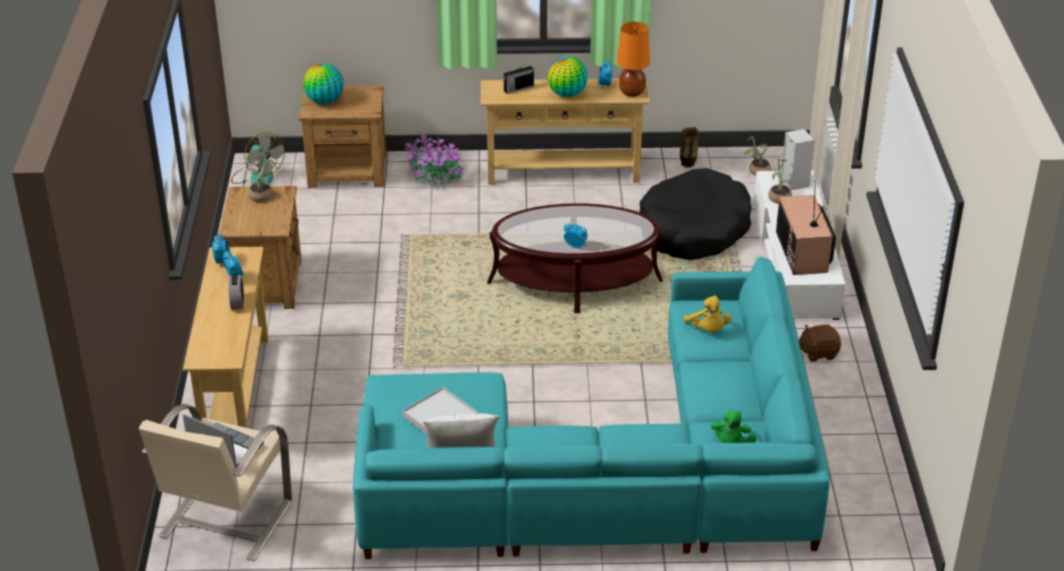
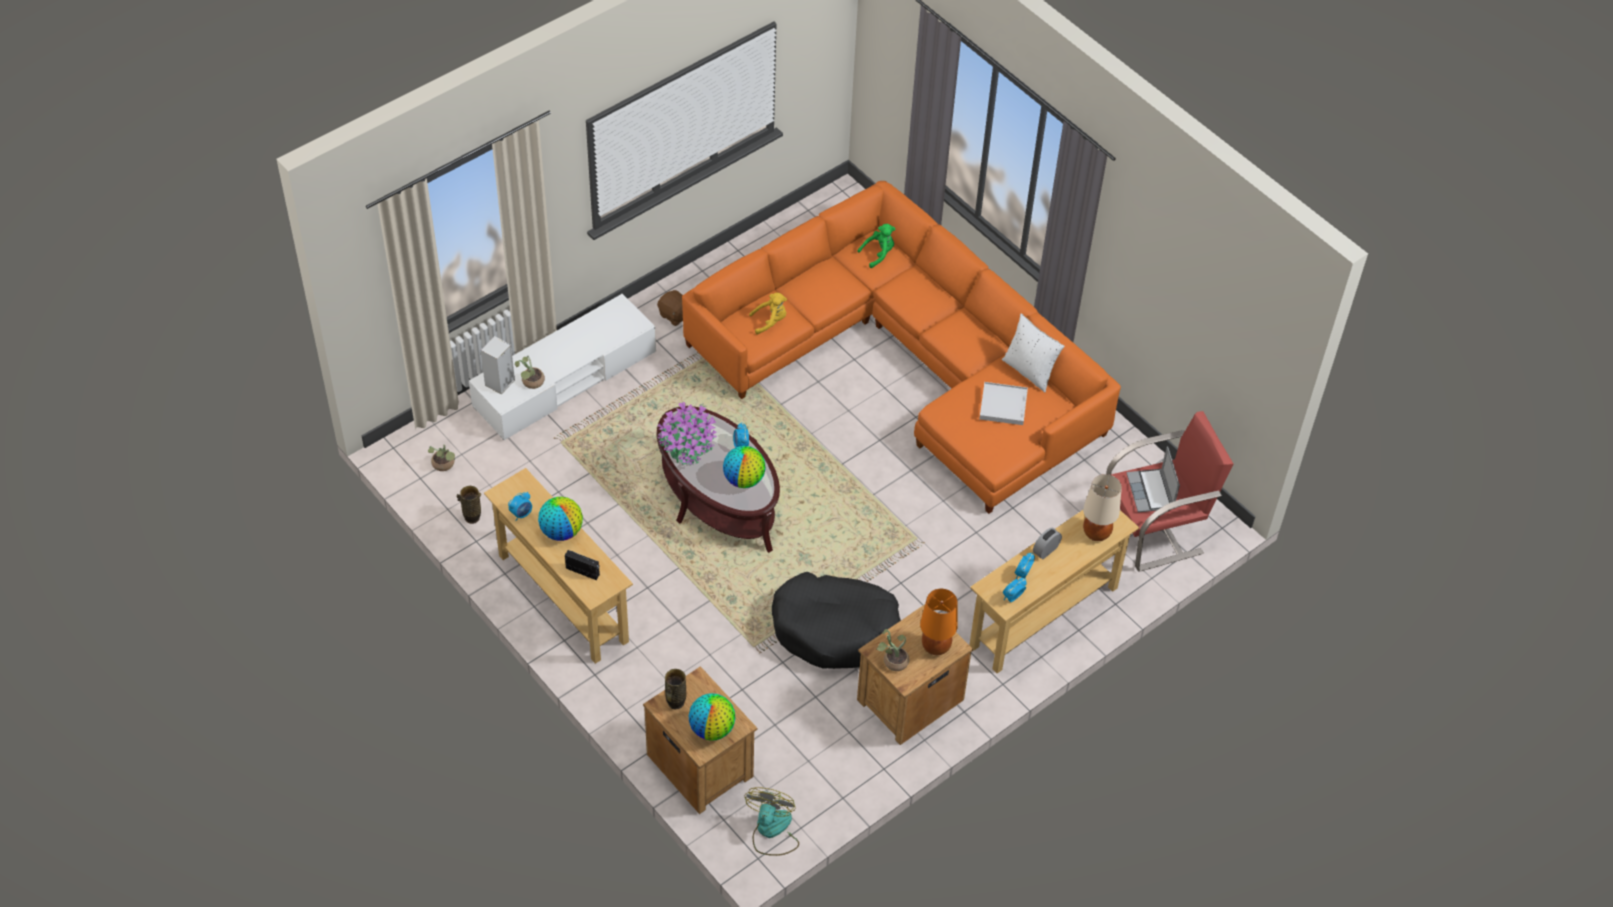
camera: 130 degrees left, 15 degrees up
beige armchair [139,404,292,561] -> red armchair [1106,411,1234,572]
turquoise sofa [353,257,830,559] -> orange sofa [682,181,1121,514]
potted plant [403,135,465,186] -> potted plant moved to [657,402,717,465]
orange table lamp [617,22,650,97] -> orange table lamp moved to [920,589,958,655]
black dog bed [640,168,751,260] -> black dog bed moved to [772,572,901,669]
yellow plush toy [684,296,731,333] -> yellow plush toy turned 45 degrees clockwise [749,293,787,334]
television [776,181,836,275] -> none
none -> vase [665,669,686,709]
none -> globe [723,446,766,488]
none -> beige table lamp [1083,474,1122,541]

